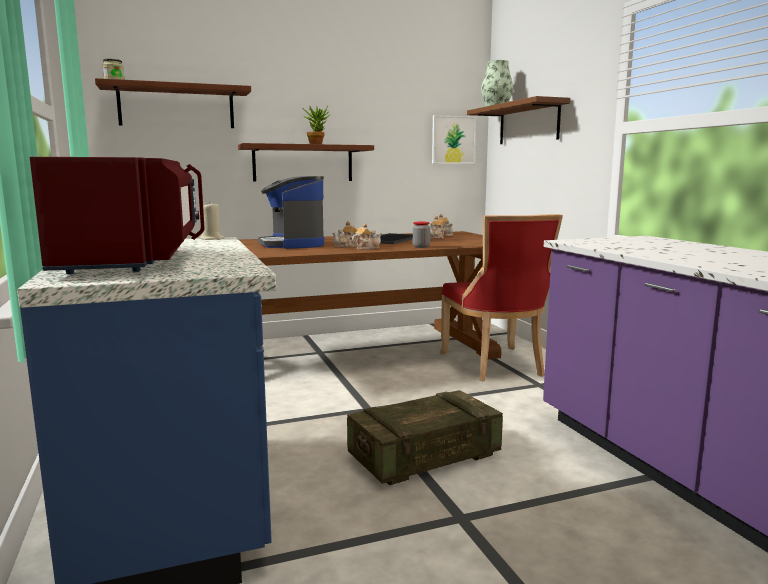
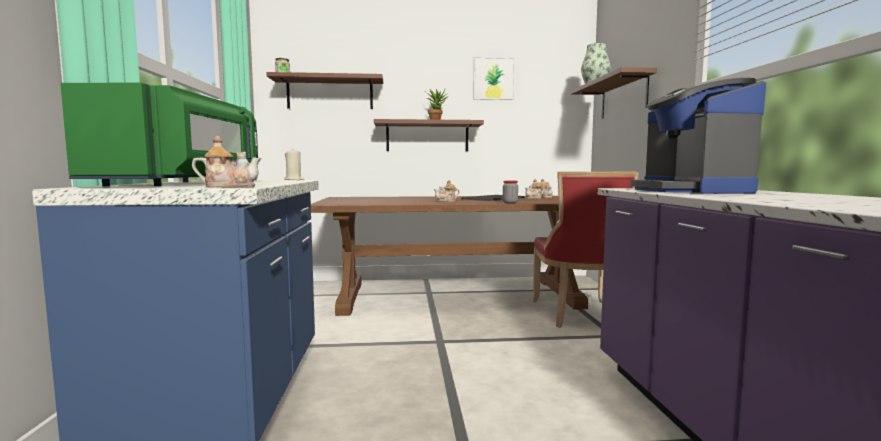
camera: 15 degrees right, 5 degrees down
red microwave [30,157,204,274] -> green microwave [60,83,258,186]
coffee machine [258,176,324,249] -> coffee machine moved to [630,78,766,194]
crate [347,390,503,485] -> none
teapot [352,223,382,250] -> teapot moved to [192,136,261,188]
picture [432,115,476,164] -> picture moved to [473,56,515,100]

